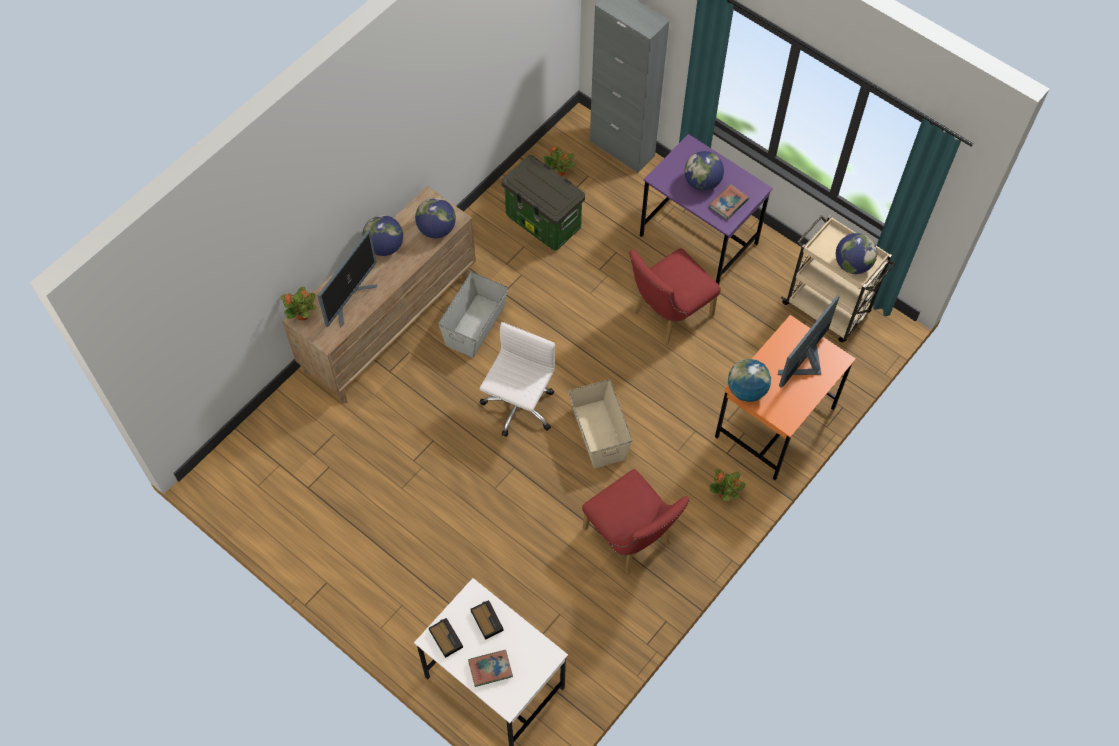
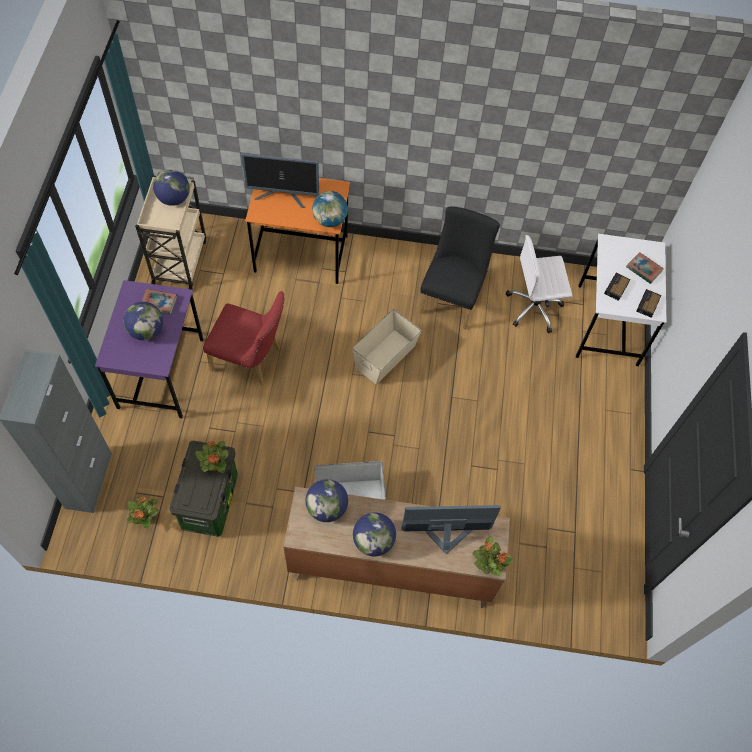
camera: 125 degrees left, 0 degrees up
white office chair [480,322,555,437] -> white office chair moved to [506,235,572,333]
red chair [582,469,689,575] -> black chair [419,206,500,329]
potted plant [709,469,745,502] -> potted plant moved to [196,441,229,473]

